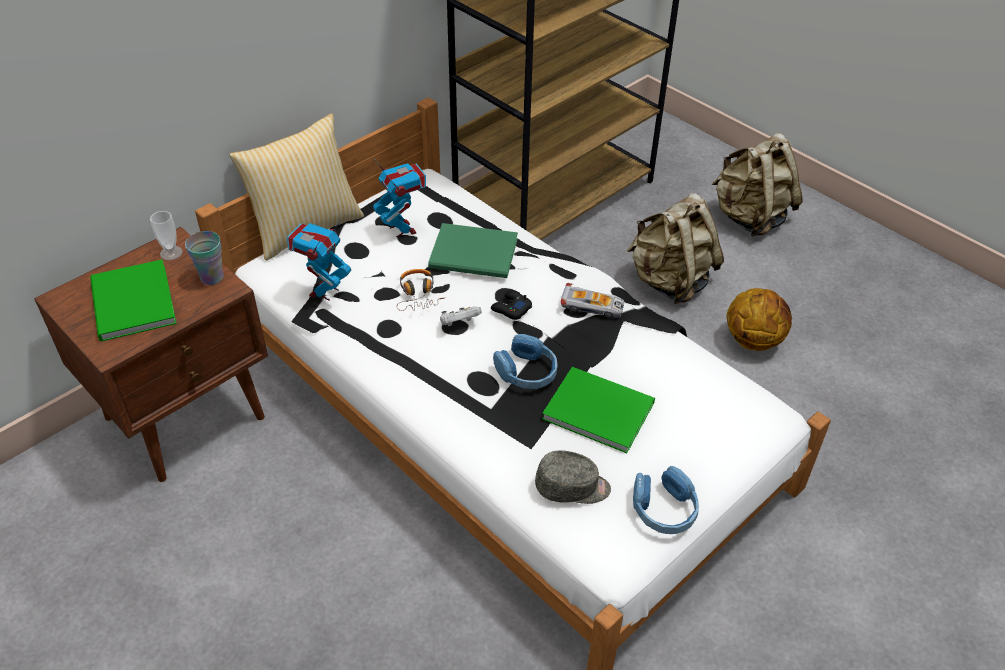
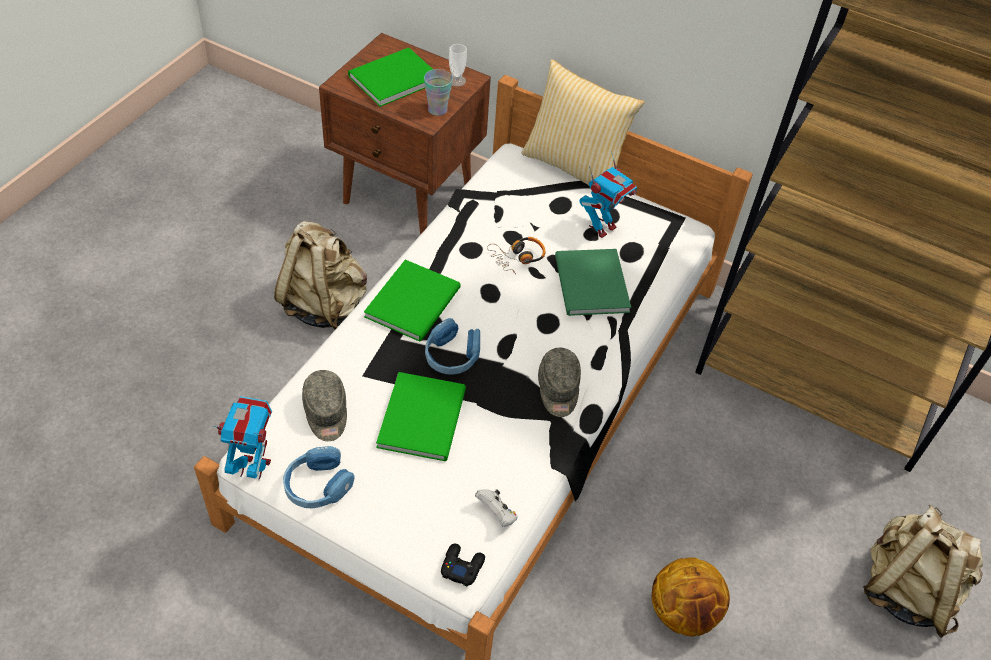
camera: 70 degrees right, 5 degrees up
toy robot [287,219,351,301] -> toy robot moved to [212,396,272,480]
white game controller [440,306,482,326] -> white game controller moved to [475,489,518,527]
black game controller [491,290,532,320] -> black game controller moved to [441,544,485,586]
toy car [561,283,624,318] -> grey cap [538,348,581,417]
beige backpack [627,193,724,304] -> beige backpack moved to [274,221,367,329]
none -> green book [364,260,461,342]

